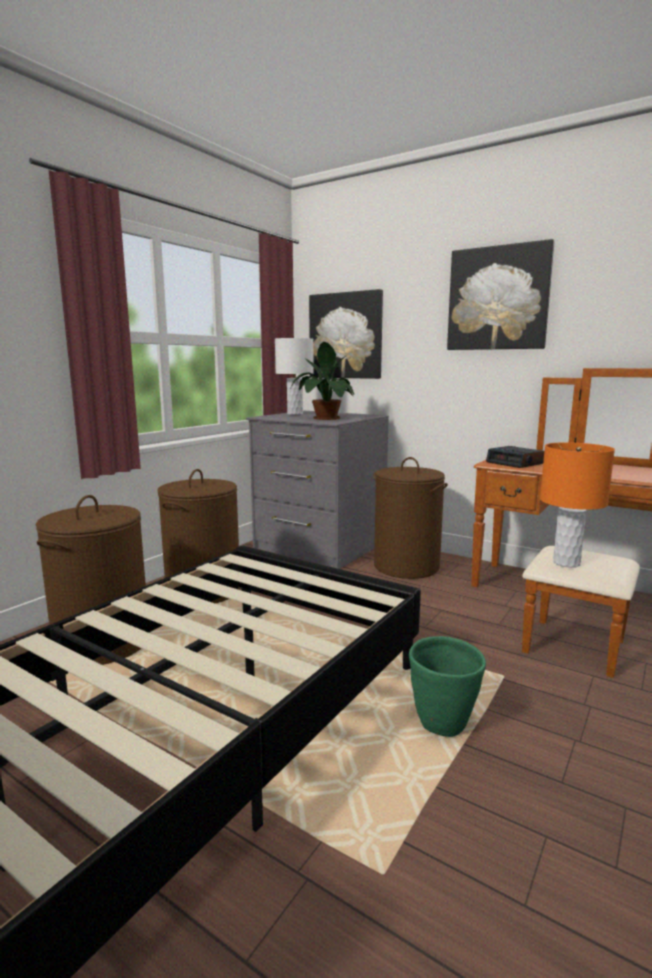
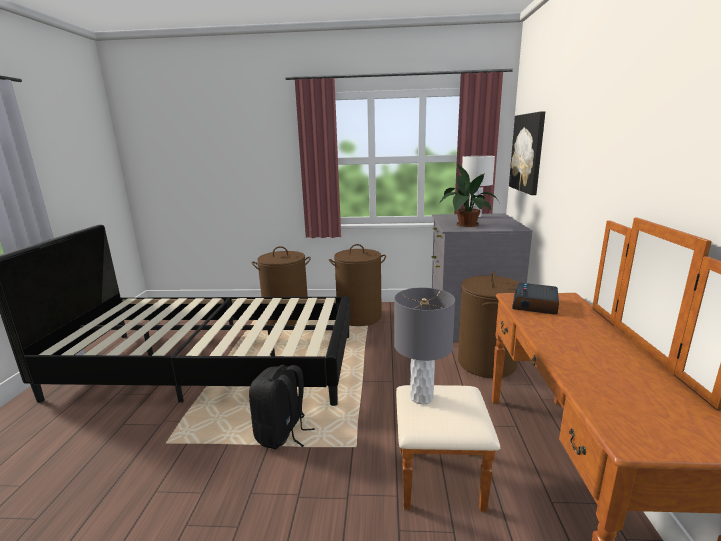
camera: 60 degrees right, 5 degrees up
green planter [409,636,486,737] -> black backpack [249,365,315,449]
picture [447,239,555,350] -> none
orange table lamp [540,442,615,568] -> grey table lamp [394,288,455,405]

